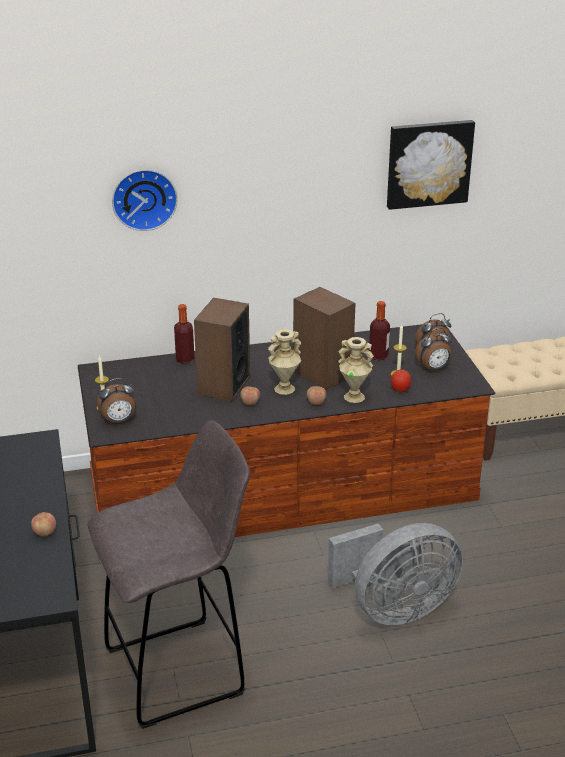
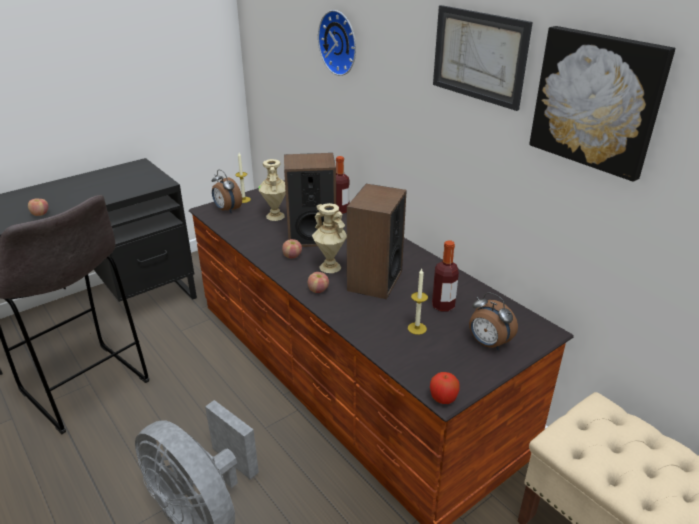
camera: 65 degrees right, 0 degrees up
beige vase [338,337,374,403] -> beige vase moved to [258,159,286,221]
apple [391,369,411,392] -> apple moved to [430,372,460,404]
alarm clock [415,328,452,371] -> none
none -> picture [433,5,533,111]

